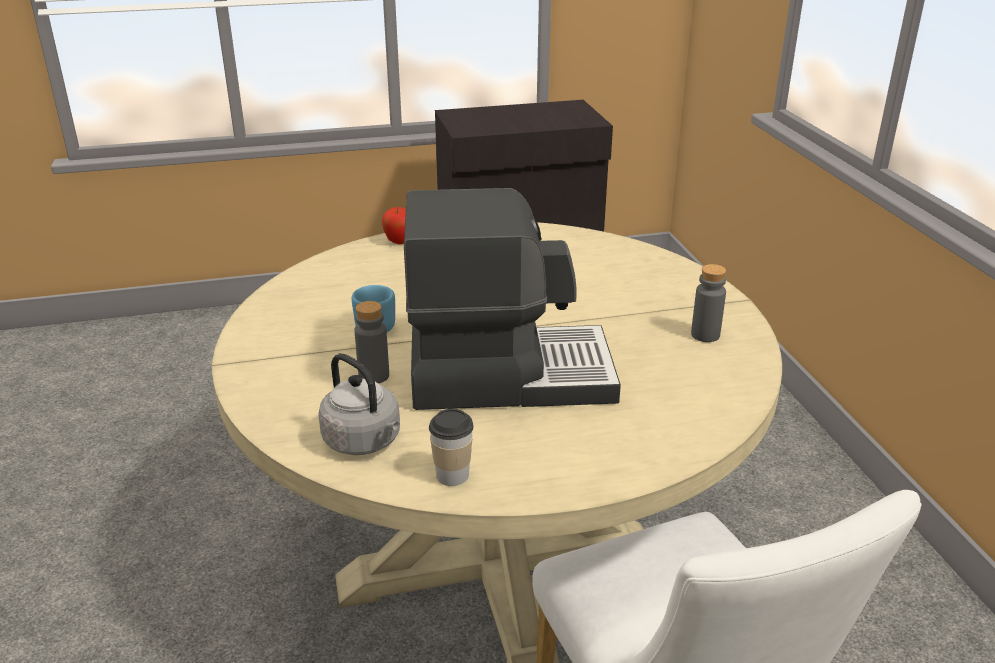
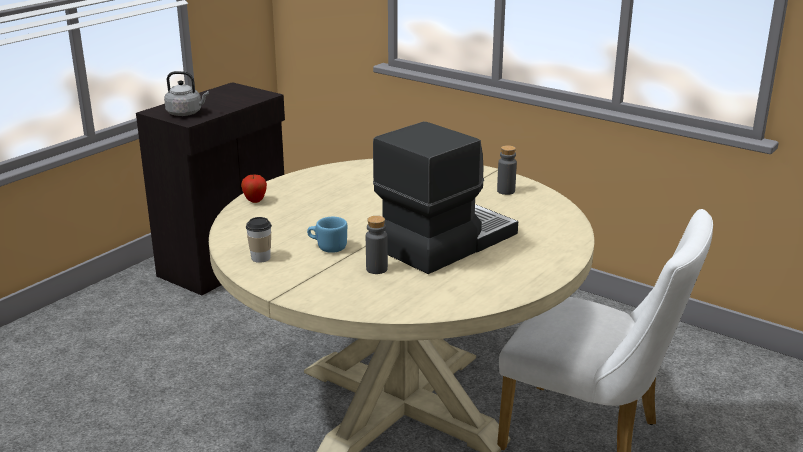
camera: 40 degrees left, 5 degrees down
grey kettle [318,353,400,455] -> grey kettle moved to [164,71,209,116]
cup [429,409,474,486] -> cup moved to [246,217,272,263]

